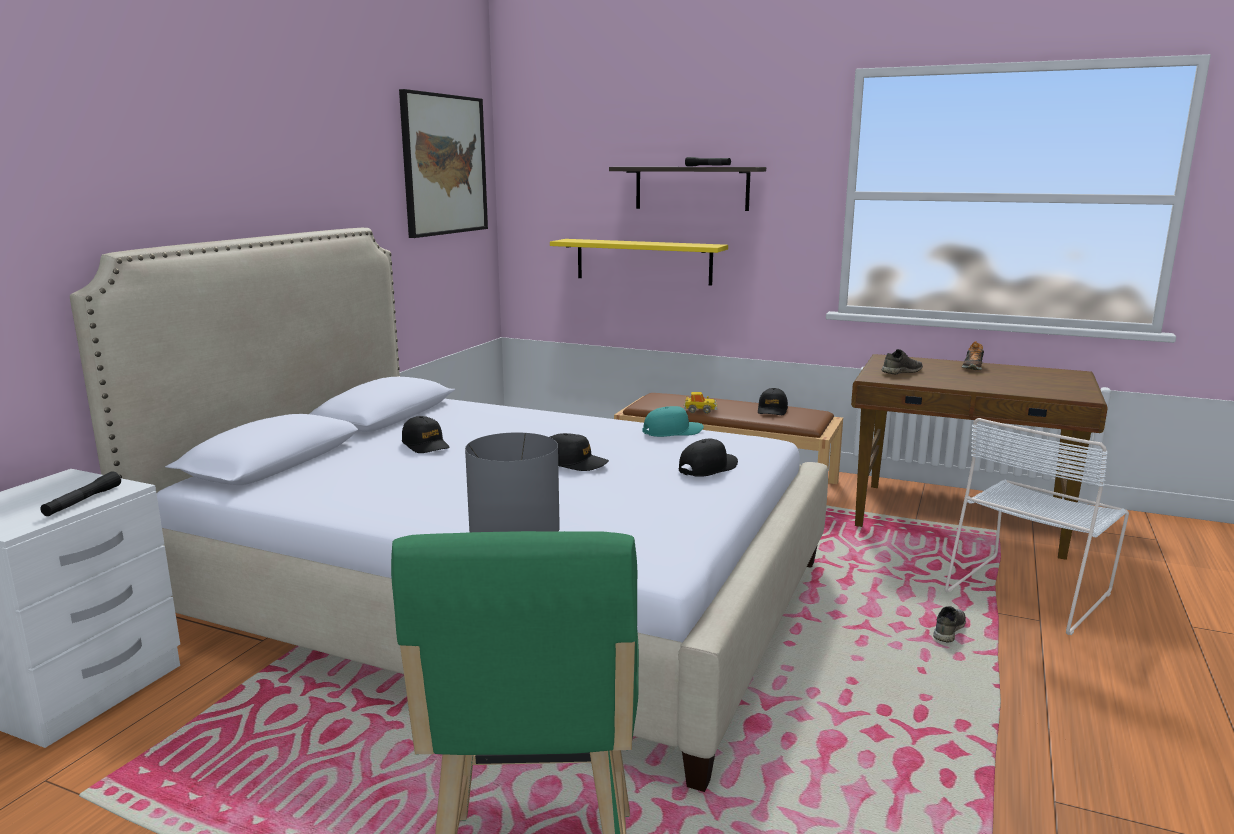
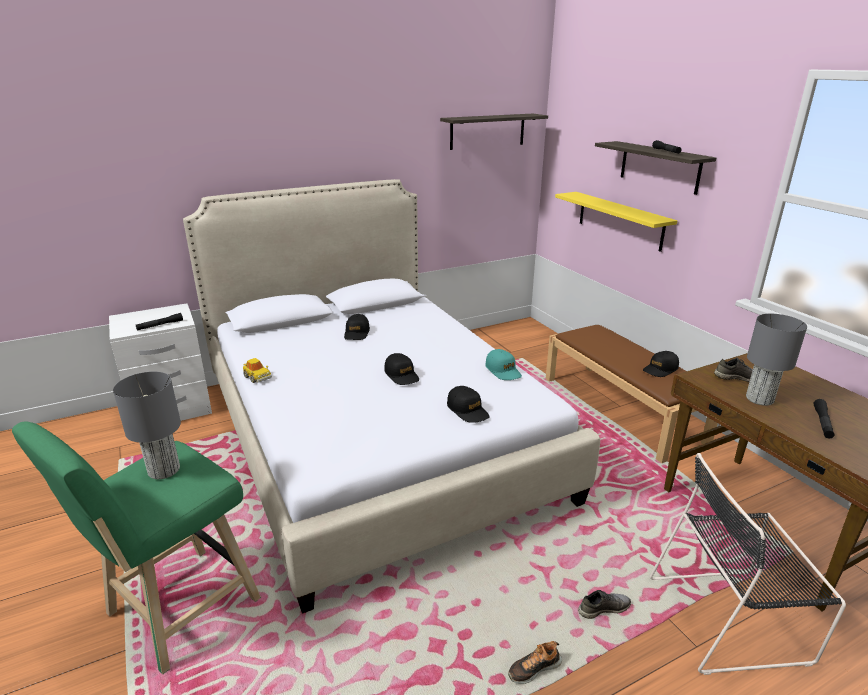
camera: 40 degrees right, 10 degrees up
picture [399,89,488,238] -> shelf [440,114,548,150]
turquoise cap [642,406,704,437] -> turquoise cap turned 45 degrees clockwise [485,349,522,380]
black cap [679,439,738,477] -> black cap turned 60 degrees clockwise [447,386,490,423]
toy car [684,392,717,414] -> toy car moved to [243,358,272,383]
white chair [945,418,1129,635] -> black chair [650,453,846,675]
shoe [962,341,984,370] -> shoe moved to [508,641,562,684]
none -> grey table lamp [746,314,807,406]
none -> black flashlight [814,399,835,438]

